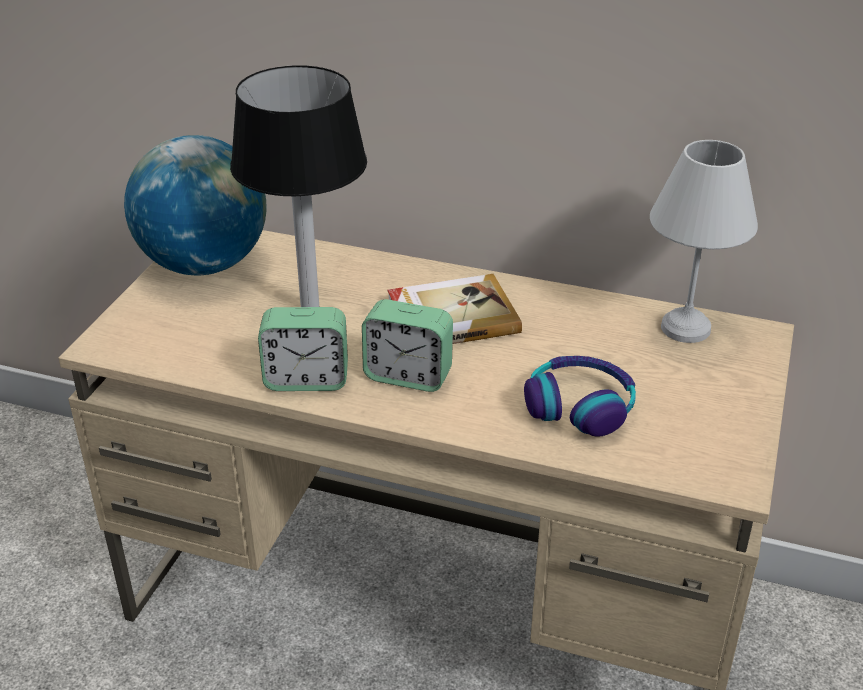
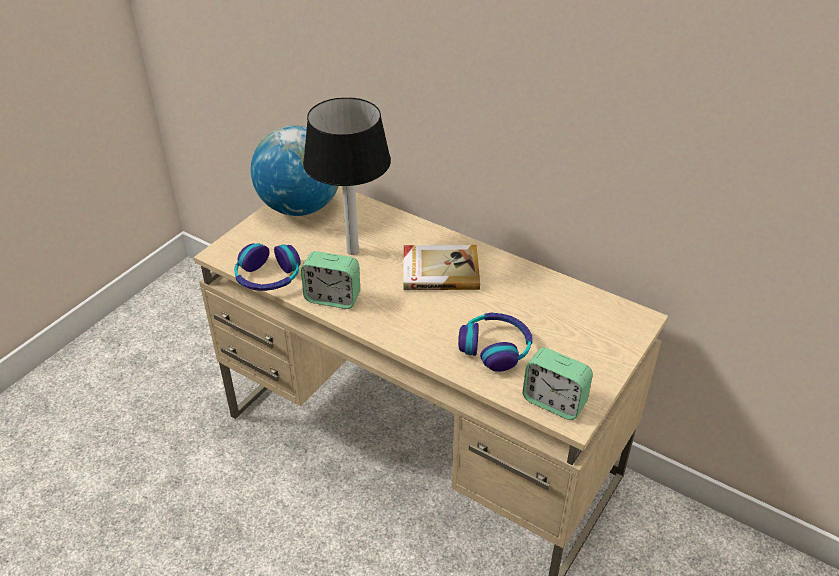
camera: 15 degrees right, 5 degrees up
alarm clock [362,299,453,392] -> alarm clock moved to [522,348,593,420]
white table lamp [650,140,758,343] -> none
none -> headphones [234,243,301,291]

